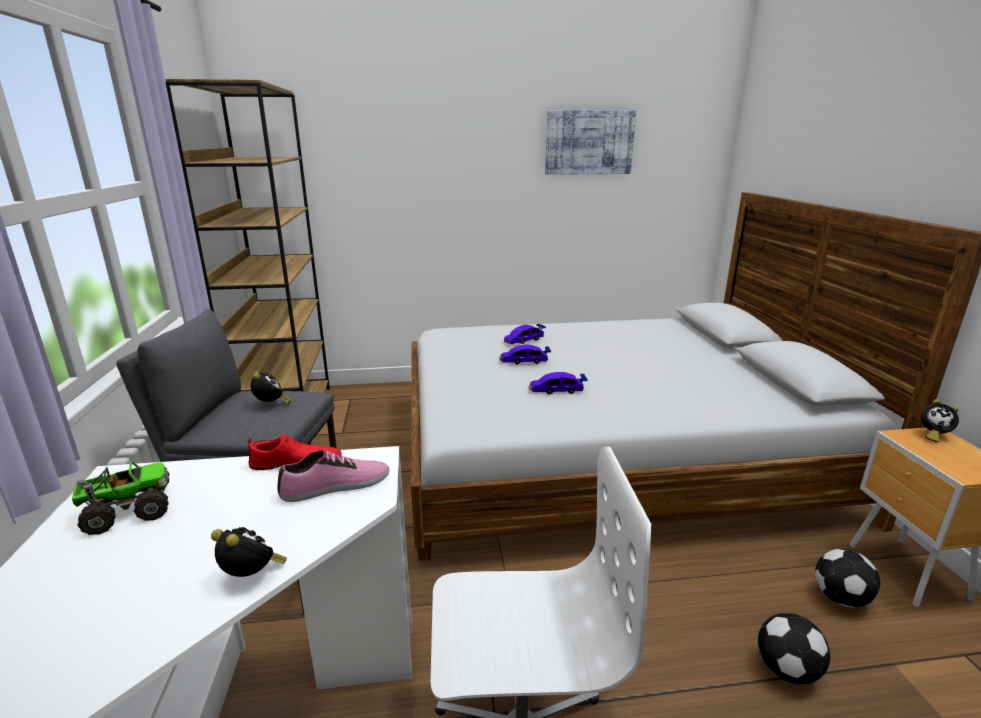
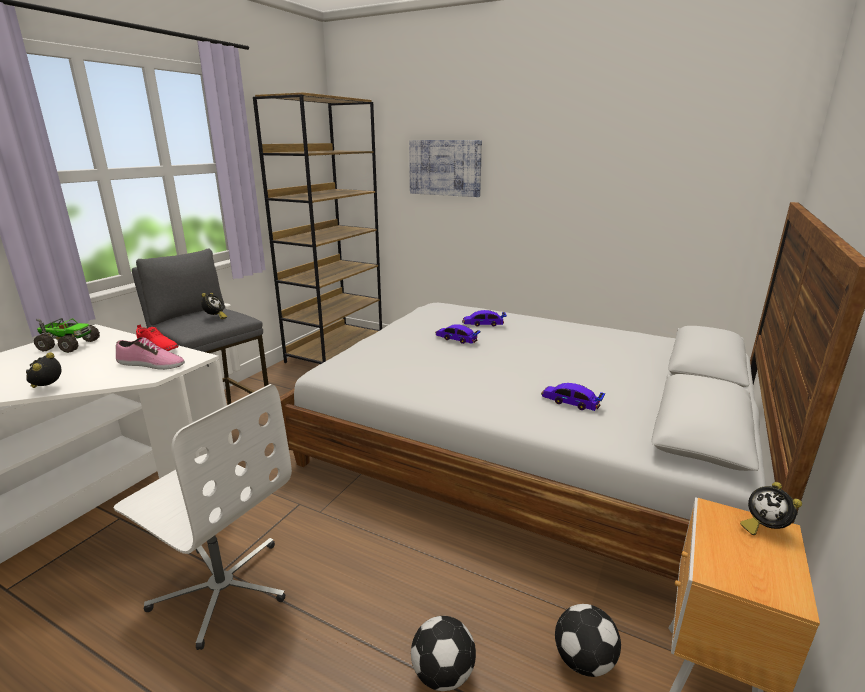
camera: 35 degrees right, 0 degrees up
alarm clock [211,527,287,577] -> alarm clock turned 150 degrees counterclockwise [26,352,61,388]
toy car [529,372,588,395] -> toy car moved to [541,383,605,411]
picture [545,110,636,175] -> picture moved to [409,140,482,197]

